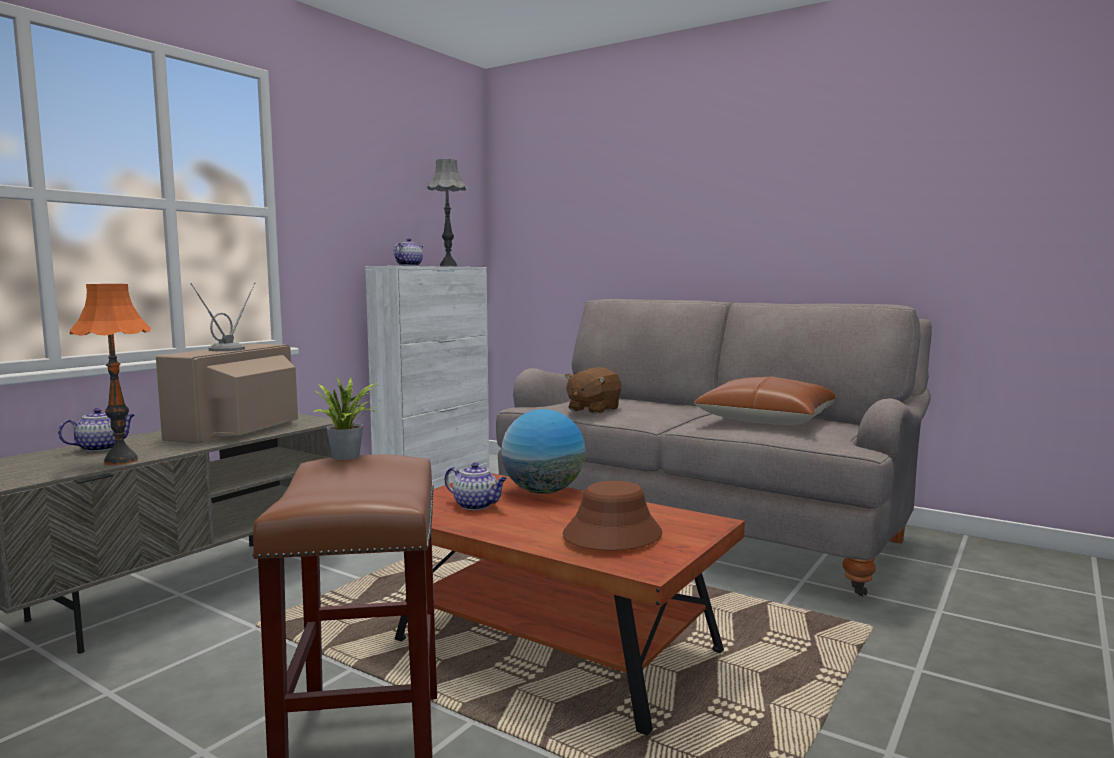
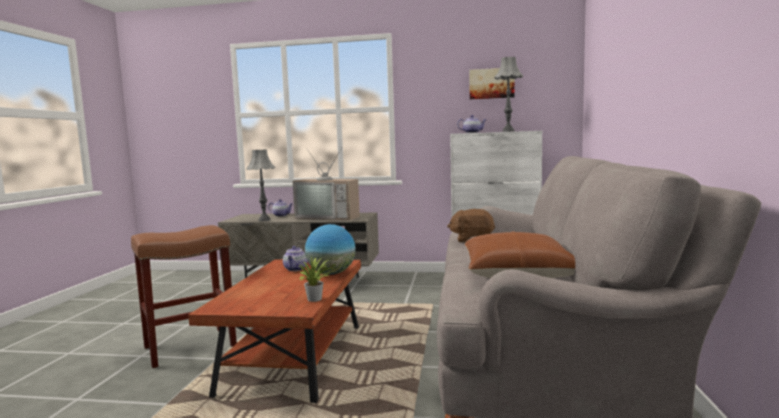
camera: 65 degrees right, 0 degrees up
orange table lamp [70,284,151,465] -> grey table lamp [246,150,275,221]
television [156,282,298,443] -> television turned 150 degrees counterclockwise [293,147,360,221]
potted plant [312,376,381,460] -> potted plant moved to [295,257,333,302]
brown hat [562,481,662,550] -> none
none -> picture [469,68,515,99]

